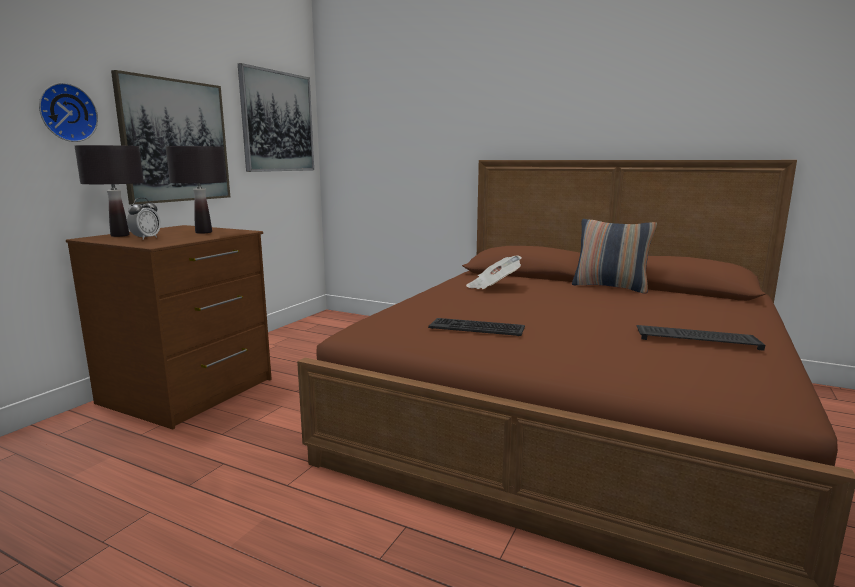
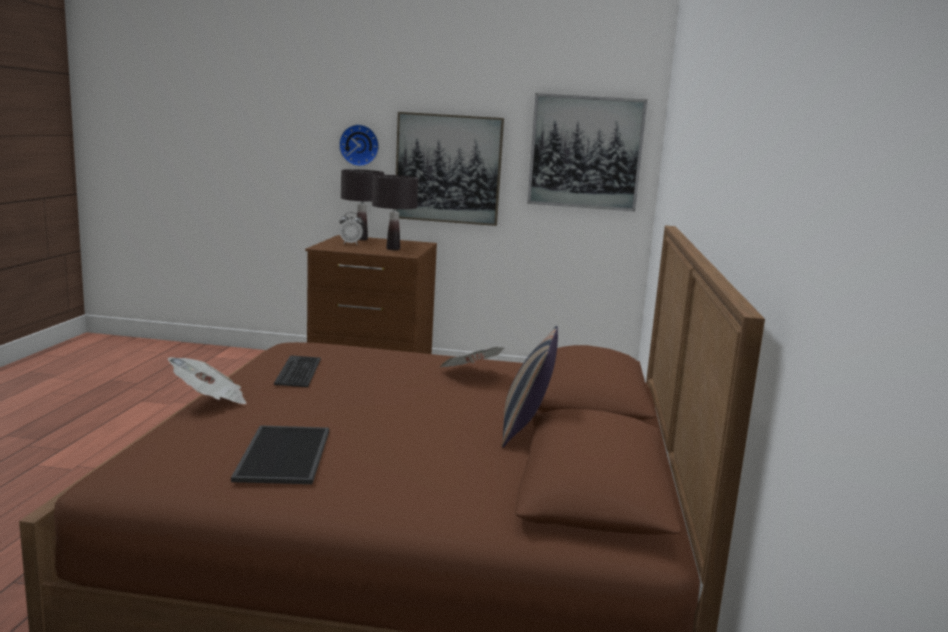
camera: 70 degrees right, 0 degrees up
keyboard [637,325,765,351] -> tray [231,425,329,484]
none -> newspaper [168,357,246,404]

